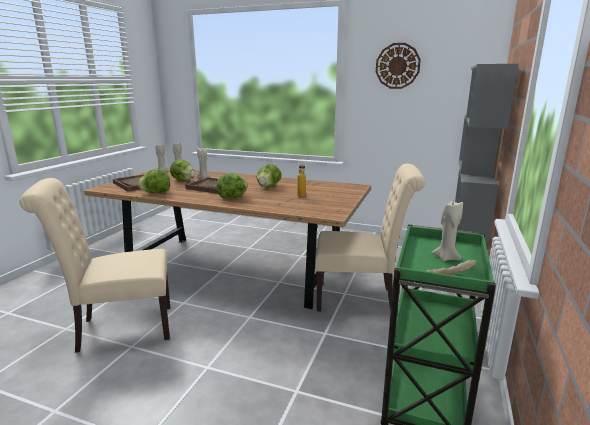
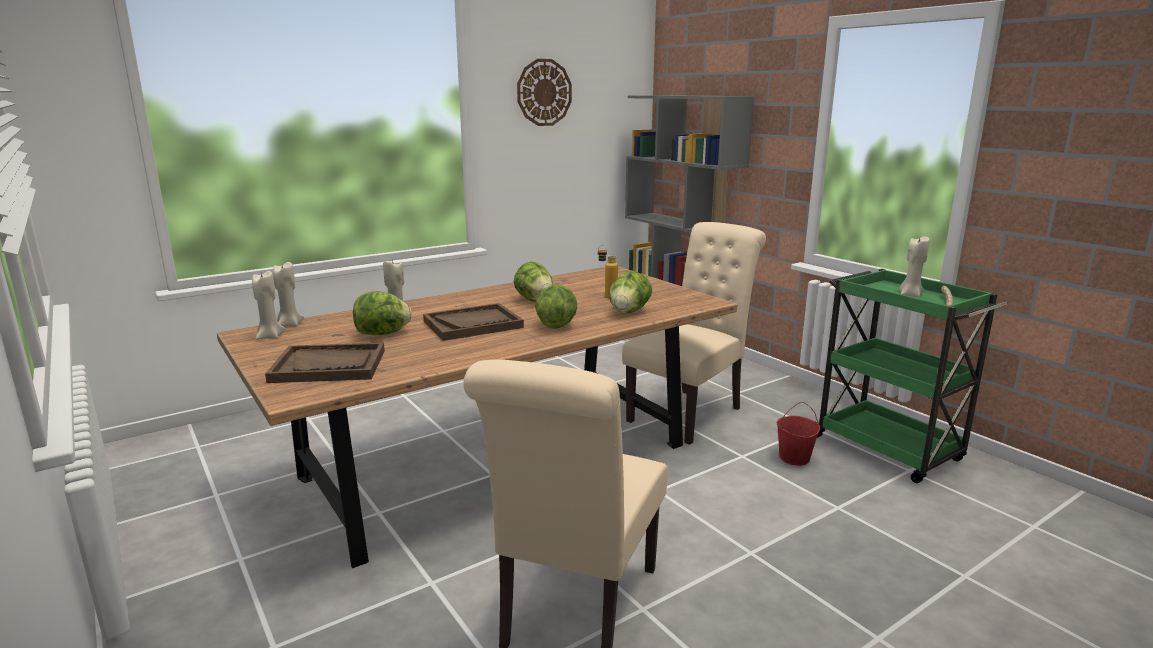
camera: 55 degrees left, 0 degrees up
lettuce [138,169,170,193] -> lettuce moved to [609,271,652,314]
none -> red bucket [777,402,820,466]

